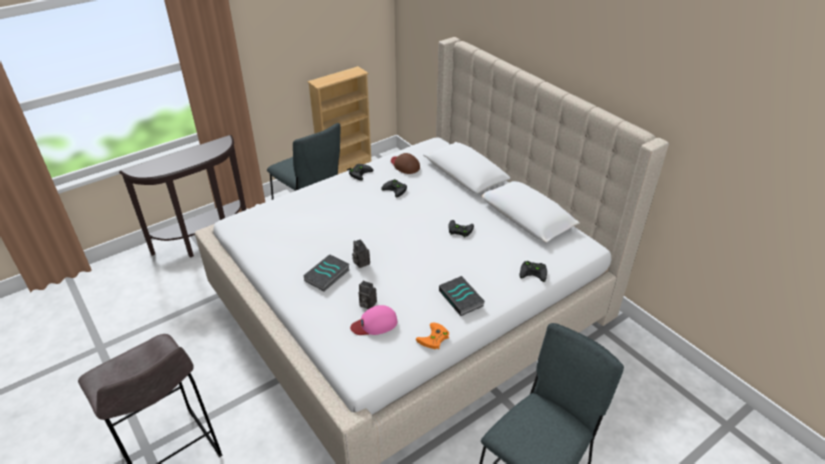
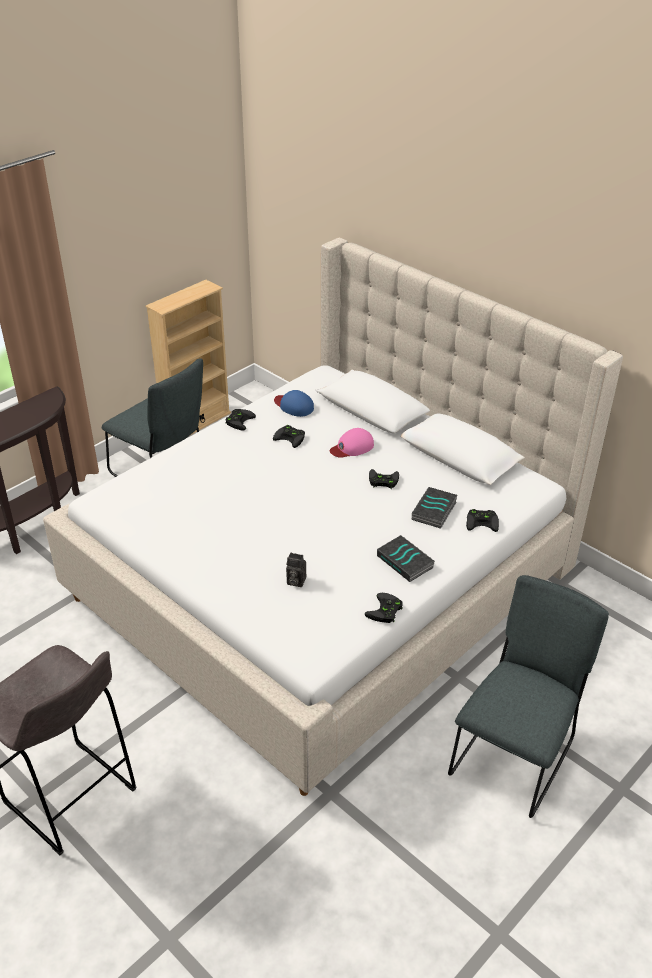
camera: 10 degrees left, 0 degrees up
book [303,254,349,292] -> book moved to [412,487,458,529]
pink cap [350,305,397,335] -> pink cap moved to [330,428,374,458]
camera [352,239,370,268] -> none
brown cap [391,153,420,174] -> blue cap [274,390,314,417]
orange game controller [416,322,449,349] -> black game controller [365,593,403,623]

